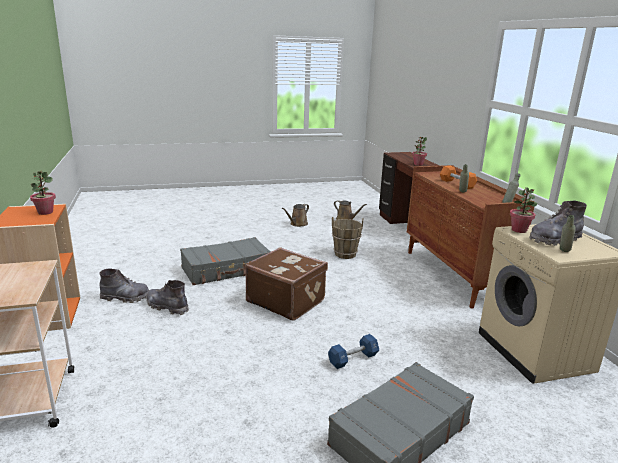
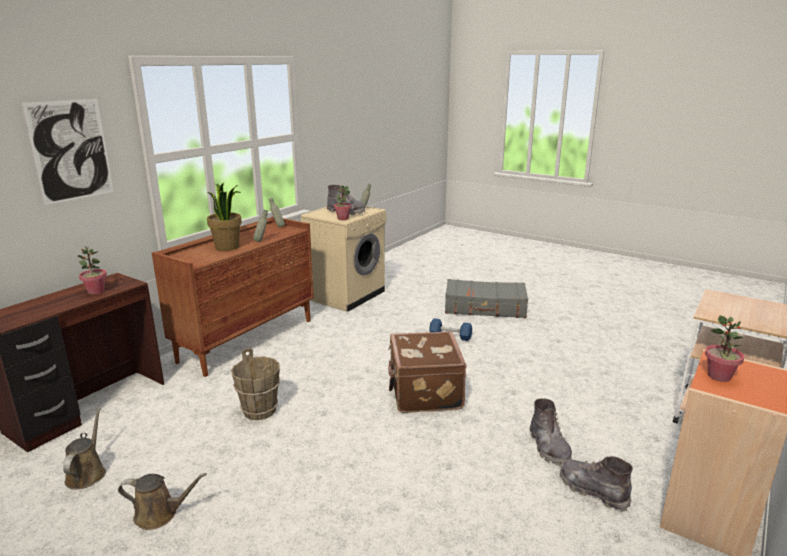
camera: 130 degrees left, 0 degrees up
grey suitcase [180,237,271,285] -> none
orange dumbbell [440,166,477,189] -> potted plant [207,183,242,251]
none -> picture [22,99,114,205]

